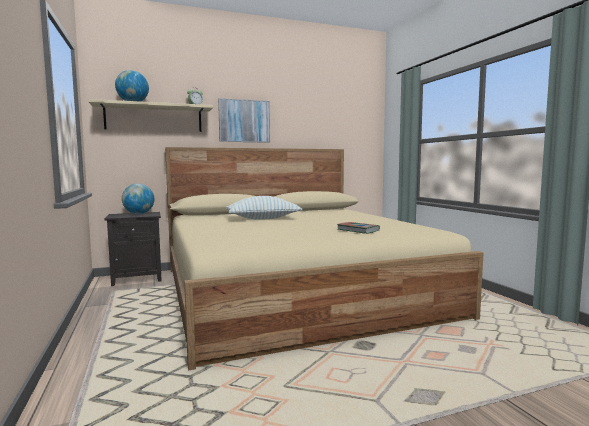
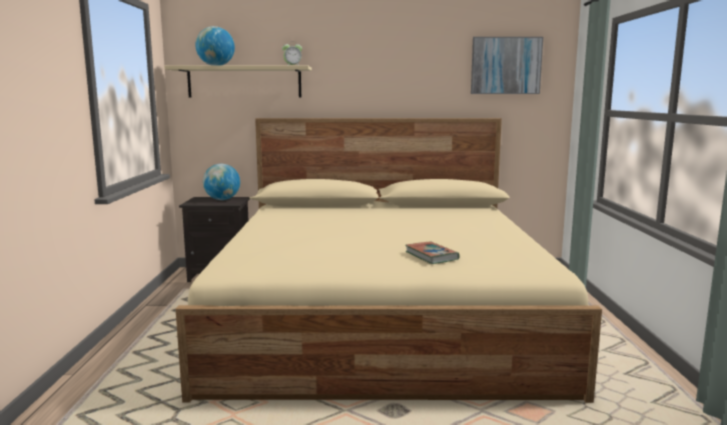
camera: 20 degrees right, 5 degrees up
picture [218,98,270,143] -> picture moved to [471,37,543,94]
pillow [226,196,302,220] -> none

